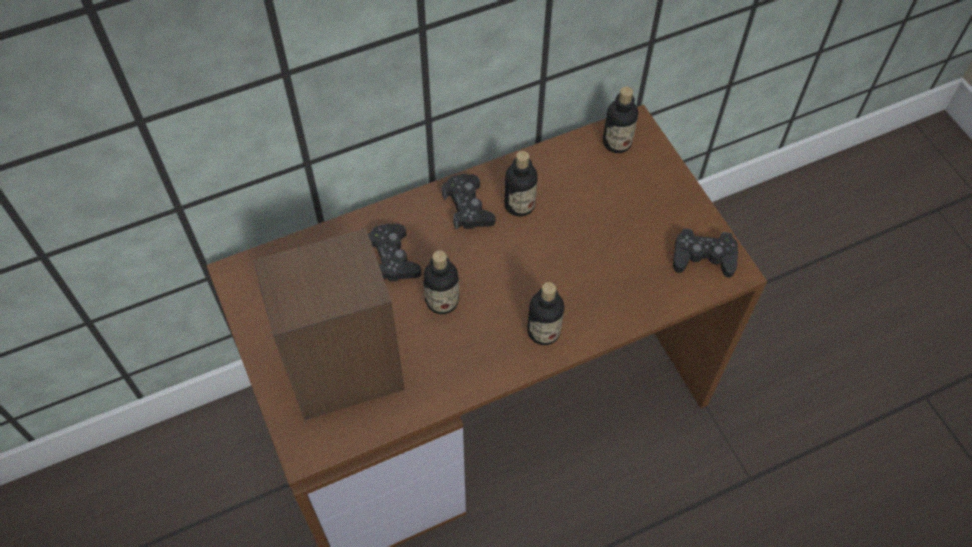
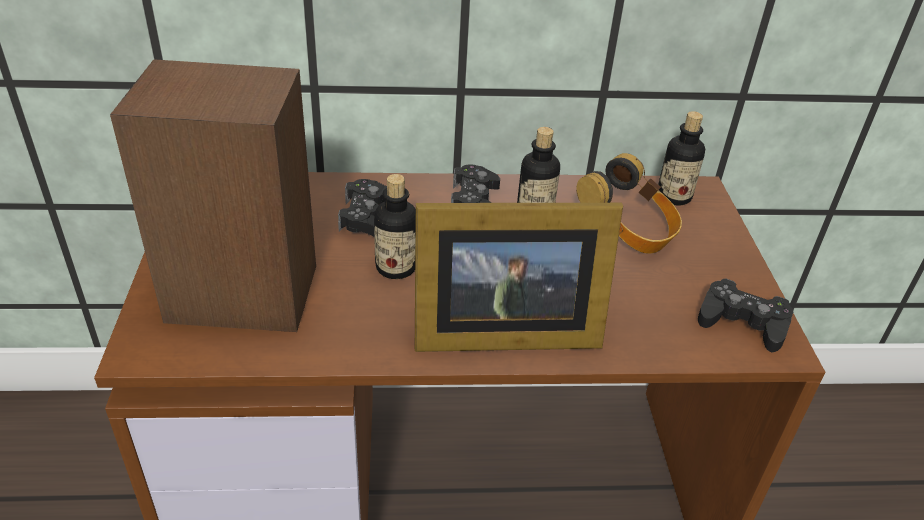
camera: 20 degrees right, 20 degrees down
bottle [527,282,564,345] -> picture frame [415,203,623,352]
none -> headphones [576,153,682,254]

